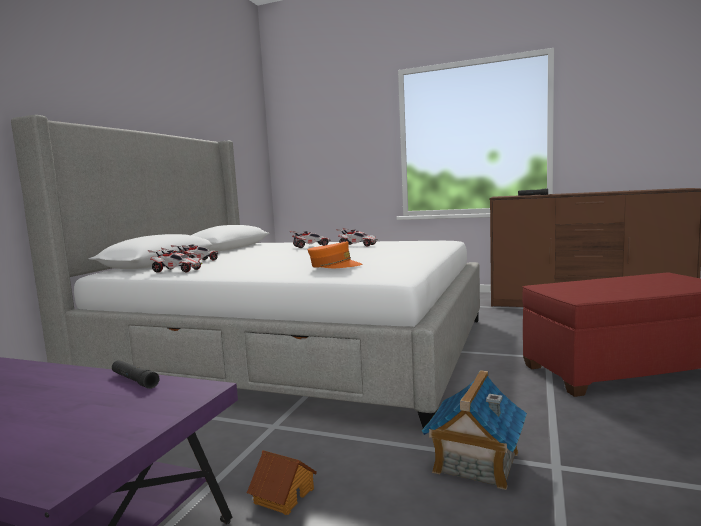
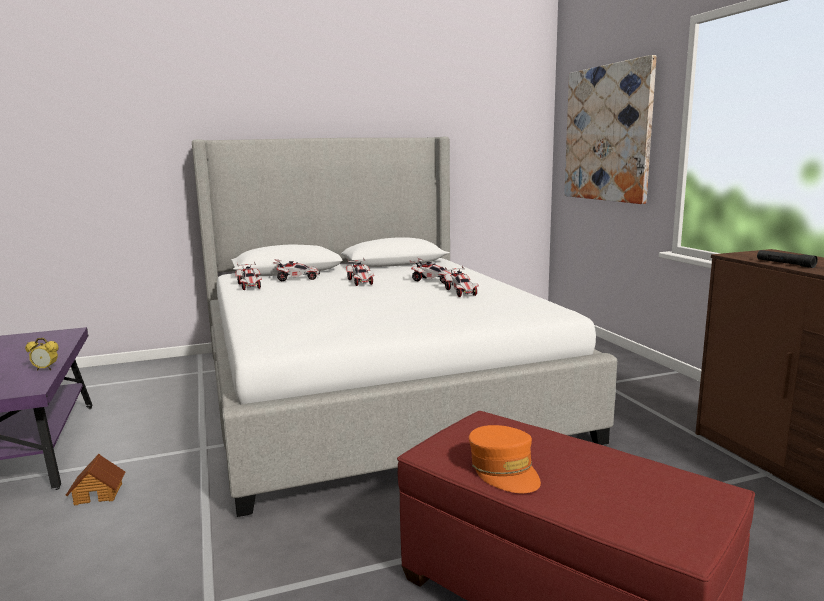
camera: 50 degrees right, 5 degrees up
black flashlight [112,360,159,389] -> alarm clock [25,338,58,371]
orange cap [308,241,362,268] -> orange cap moved to [469,425,541,493]
toy house [422,370,527,490] -> none
none -> toy car [346,258,374,286]
none -> picture [564,55,656,204]

